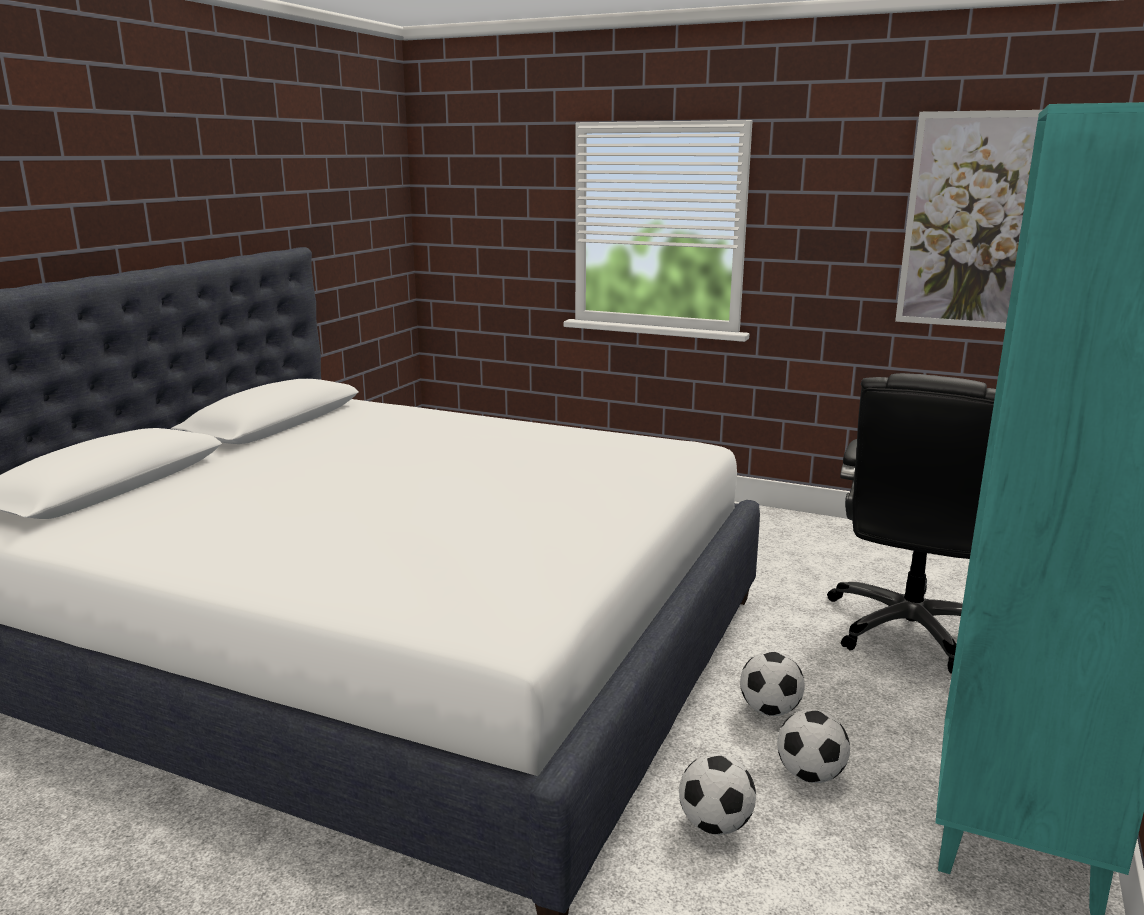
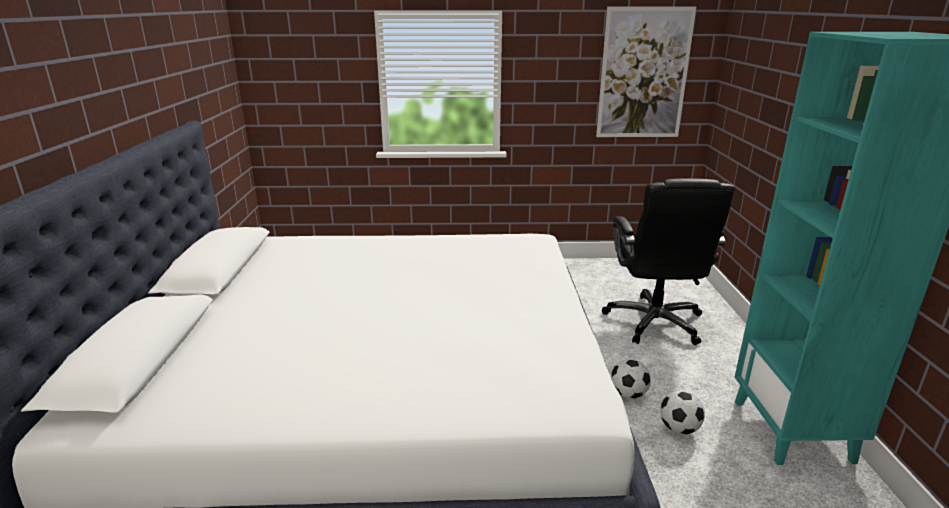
camera: 25 degrees left, 5 degrees up
football [679,754,756,835] -> none

